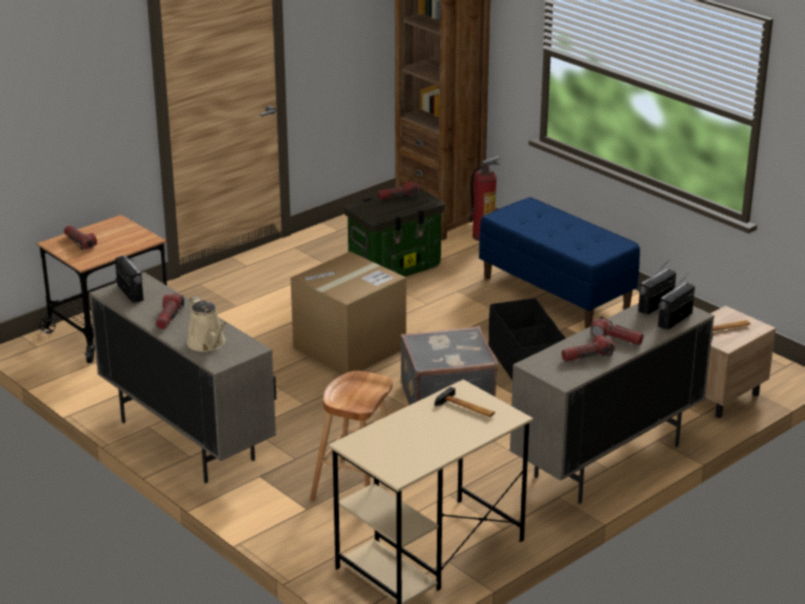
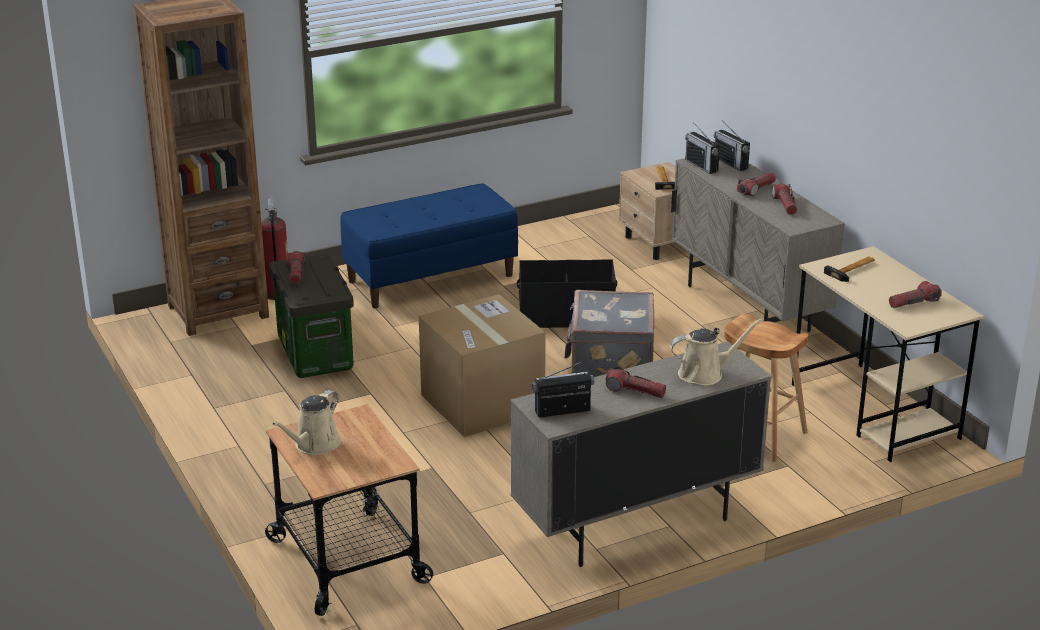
camera: 75 degrees left, 0 degrees up
flashlight [64,225,97,250] -> flashlight moved to [889,281,942,308]
none -> beige watering can [272,390,341,455]

